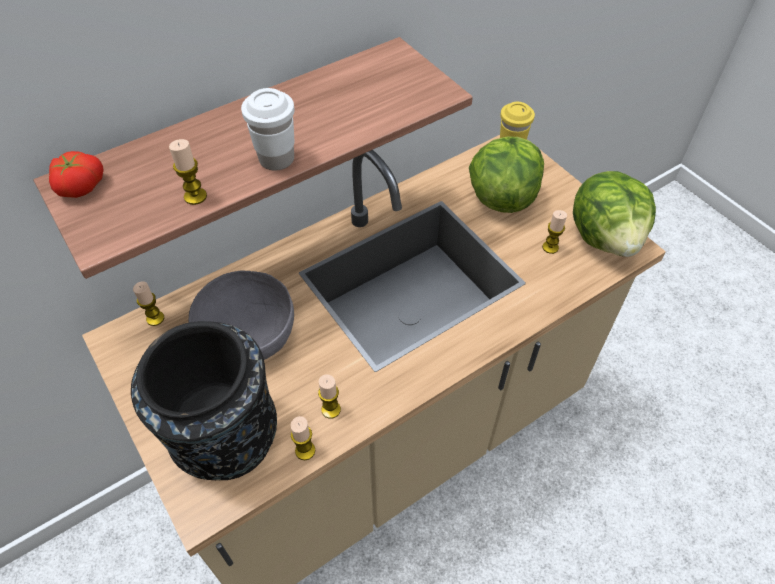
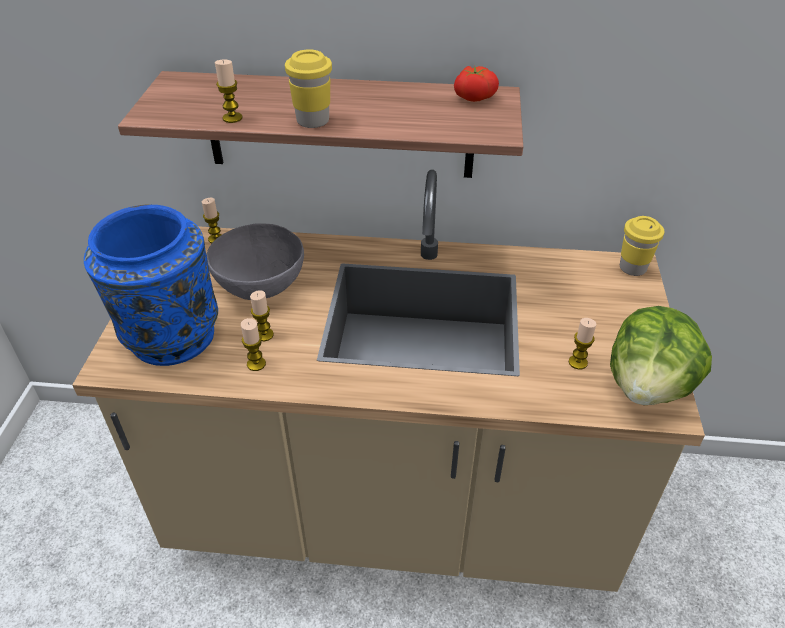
camera: 40 degrees right, 10 degrees down
tomato [49,151,104,198] -> tomato moved to [454,66,499,102]
black vase [131,321,277,480] -> blue vase [84,205,218,366]
white cup [241,88,294,170] -> yellow cup [285,49,332,128]
candle [290,416,315,460] -> candle moved to [250,290,274,341]
lettuce [469,136,544,213] -> none

